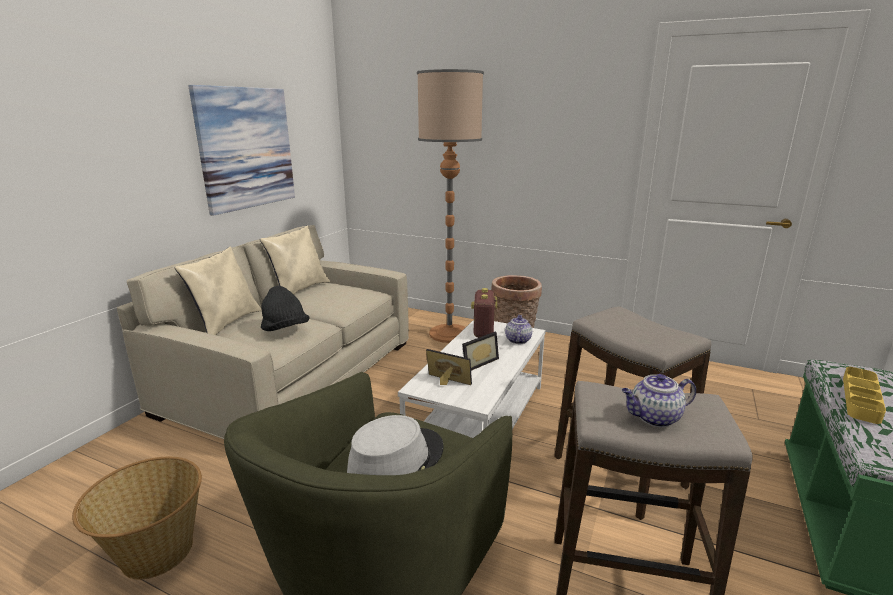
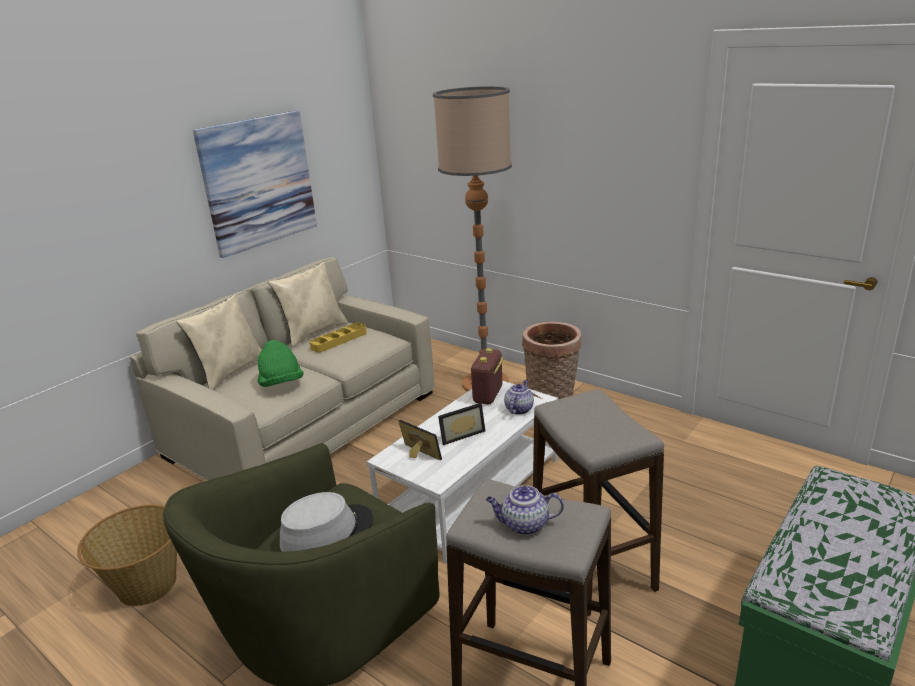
camera: 15 degrees right, 5 degrees up
black hat [261,286,310,331] -> green hat [257,340,304,387]
yellow tray [843,367,886,424] -> yellow tray moved to [310,323,366,353]

